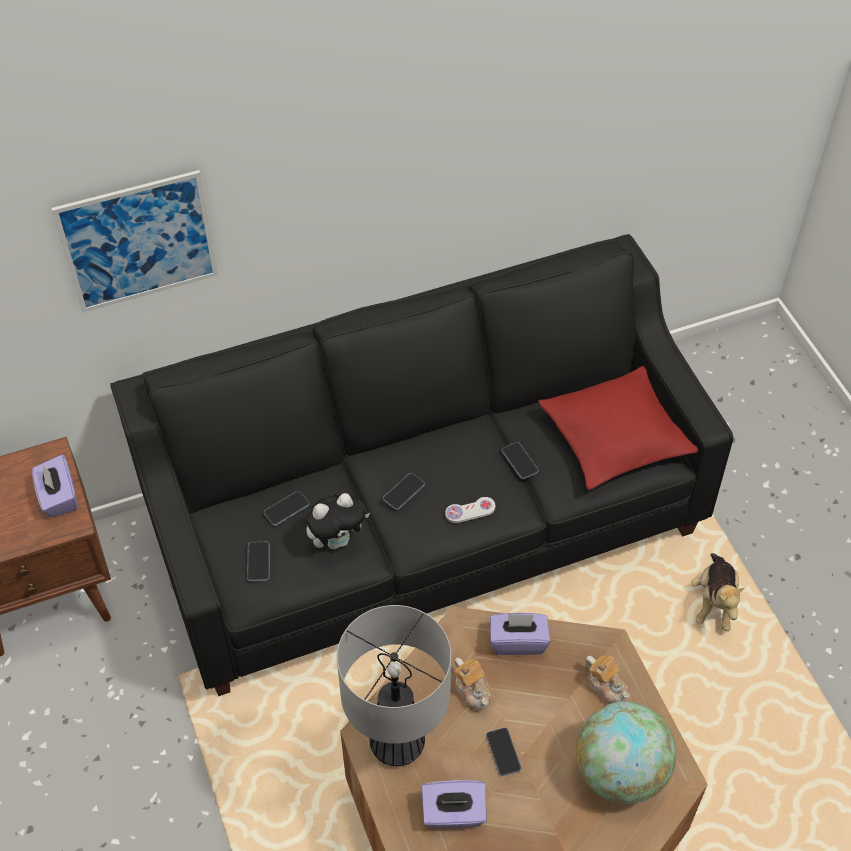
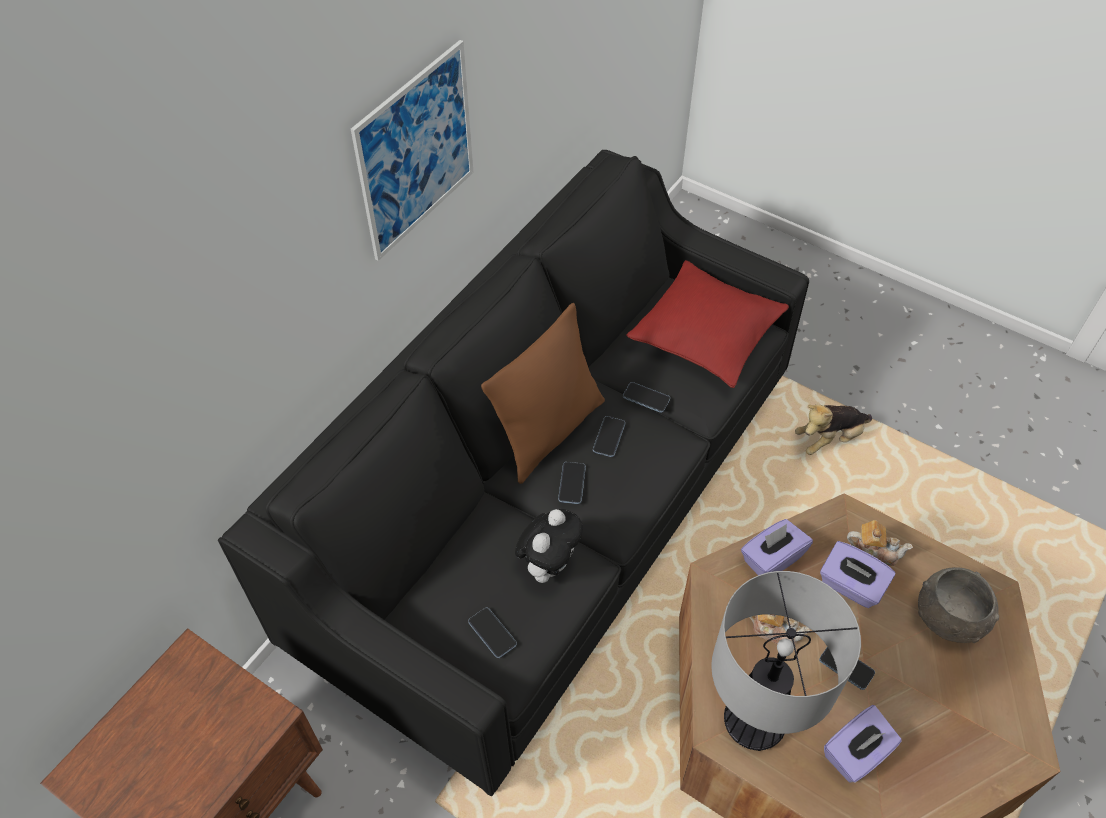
camera: 35 degrees left, 0 degrees up
purple tissue box [32,455,77,517] -> purple tissue box moved to [820,541,896,608]
picture [52,170,218,313] -> picture moved to [351,40,474,261]
phone [264,491,309,526] -> phone moved to [593,416,625,457]
white game controller [445,497,495,523] -> none
globe [576,702,676,804] -> grey bowl [918,567,999,643]
plush toy [691,553,745,632] -> plush toy turned 90 degrees clockwise [795,404,872,455]
none -> brown pillow [481,303,605,484]

